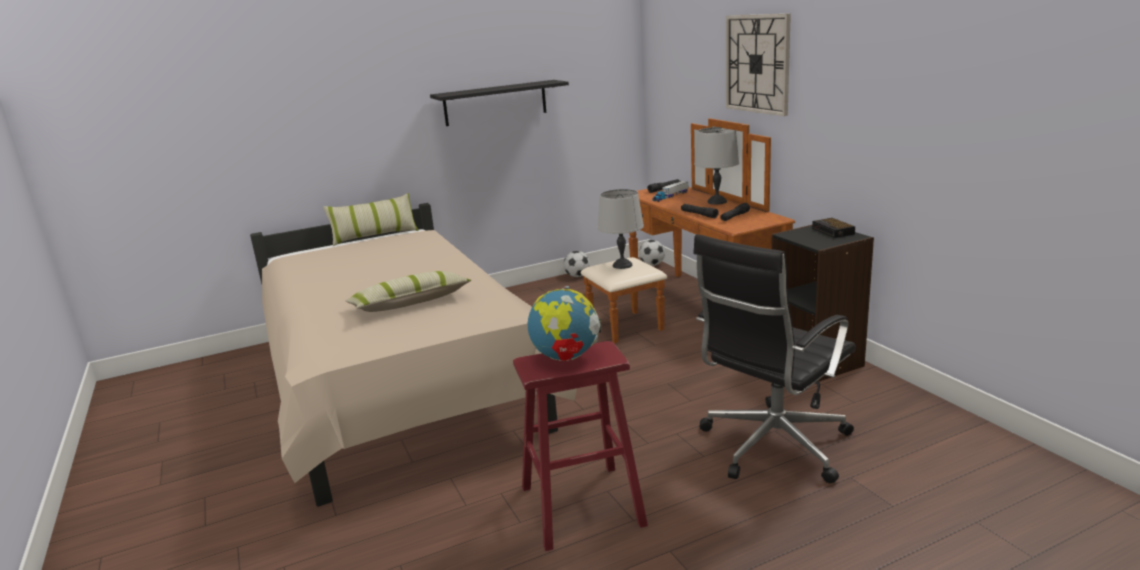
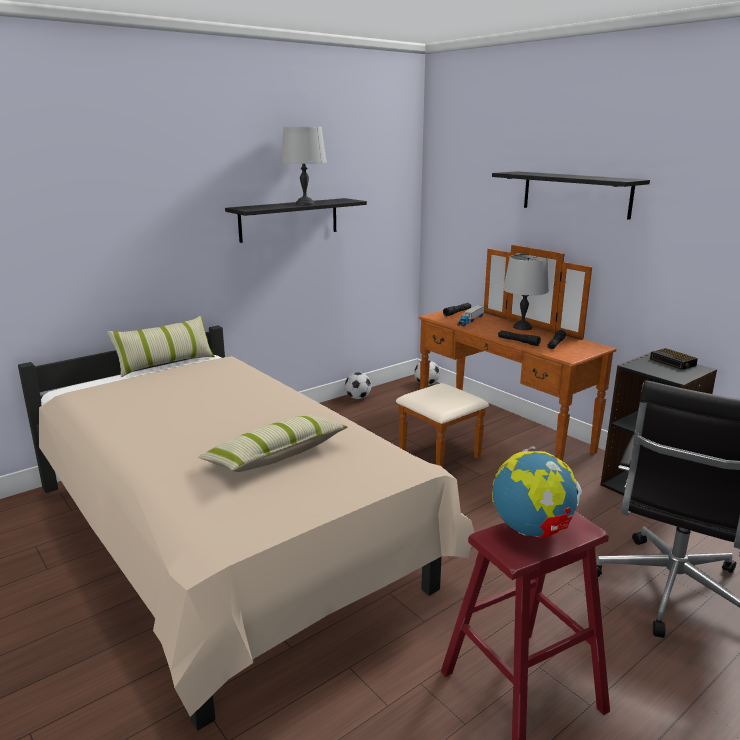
camera: 15 degrees left, 0 degrees up
grey table lamp [597,189,644,269] -> grey table lamp moved to [281,127,327,205]
wall clock [726,13,791,116] -> black shelf [492,171,650,220]

